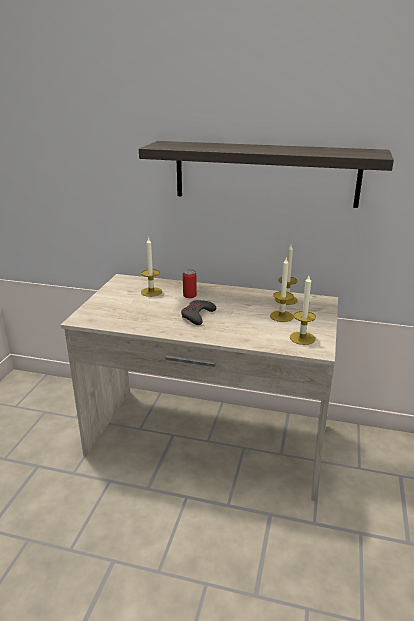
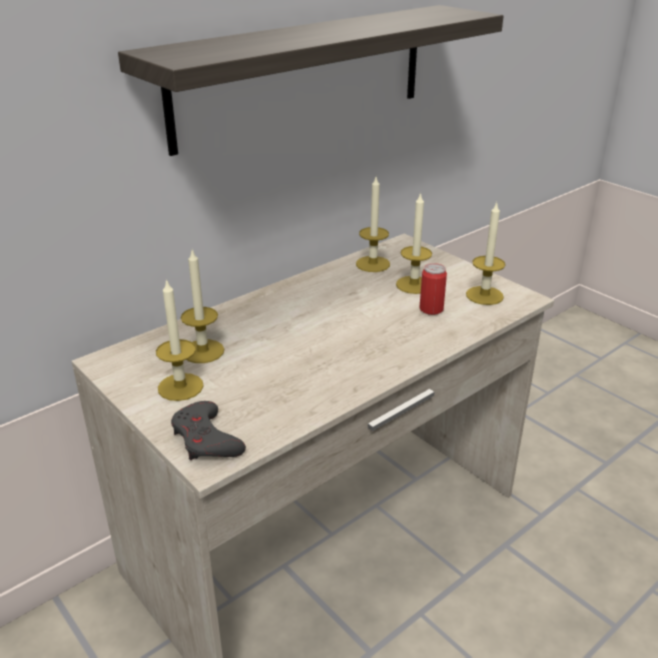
camera: 55 degrees left, 5 degrees up
grey game controller [181,300,216,325] -> grey game controller moved to [171,401,246,460]
can [183,269,197,298] -> can moved to [419,263,447,315]
none -> candle [156,279,204,401]

